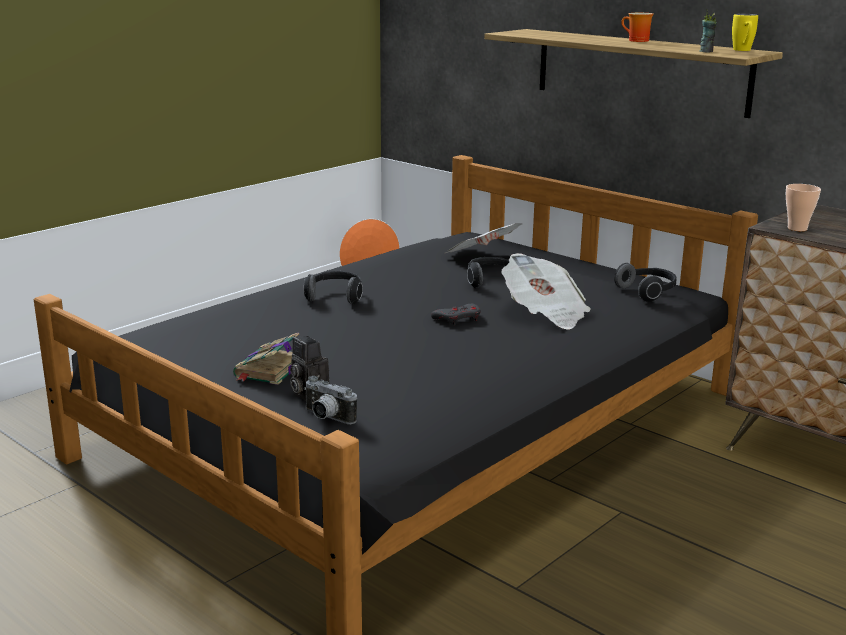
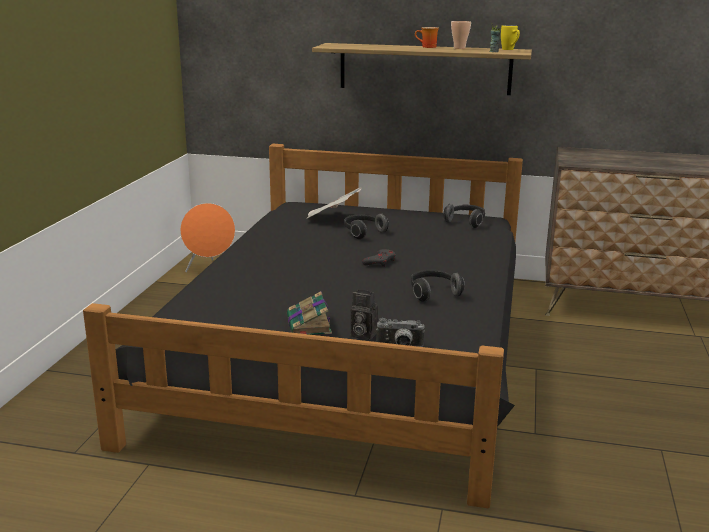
camera: 30 degrees left, 0 degrees up
headphones [304,271,363,304] -> headphones moved to [411,269,465,302]
newspaper [502,253,591,330] -> none
cup [786,184,821,231] -> cup moved to [451,21,471,49]

